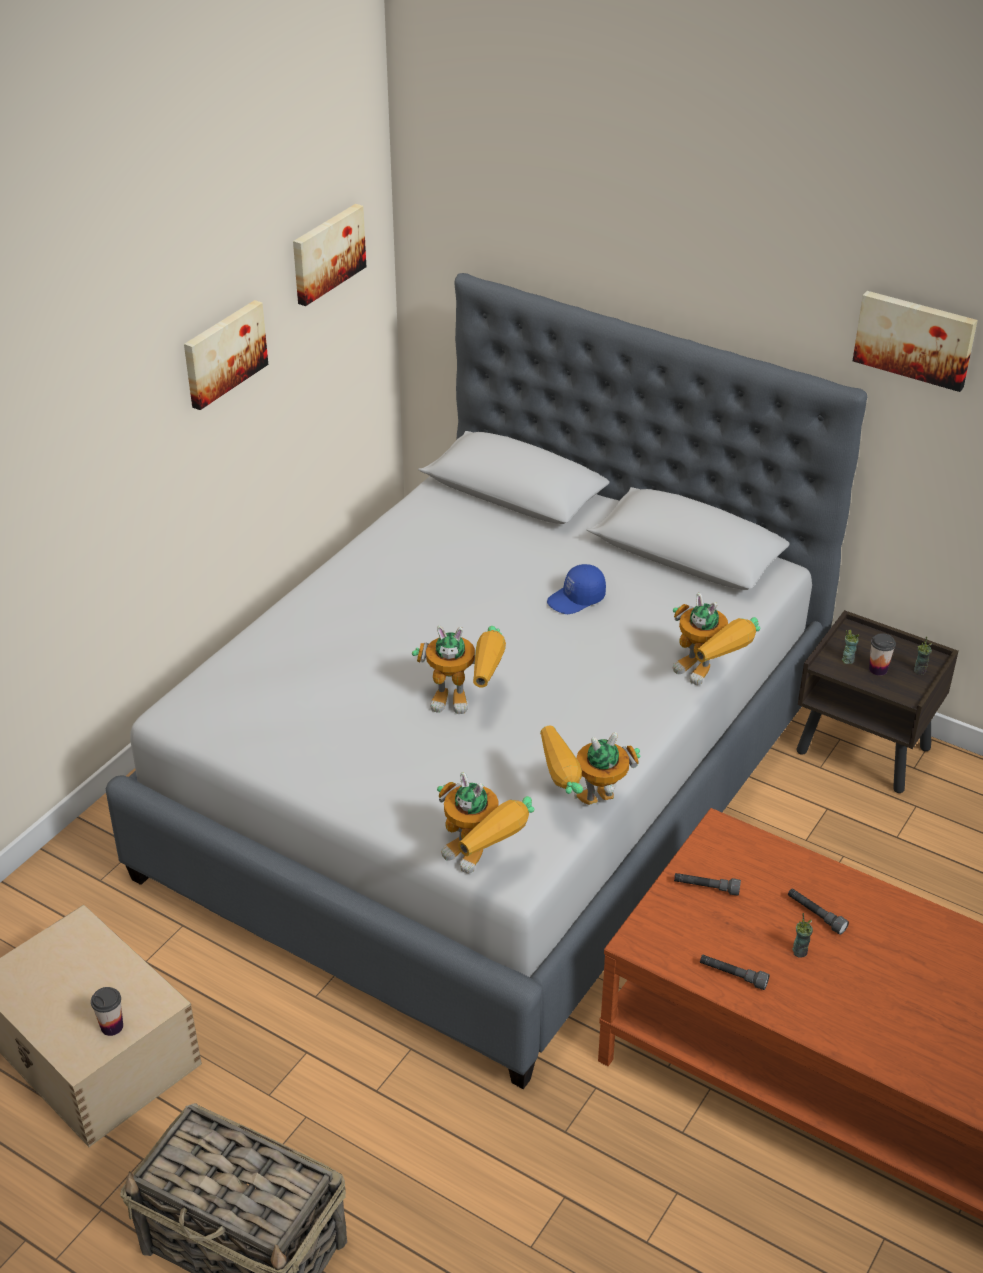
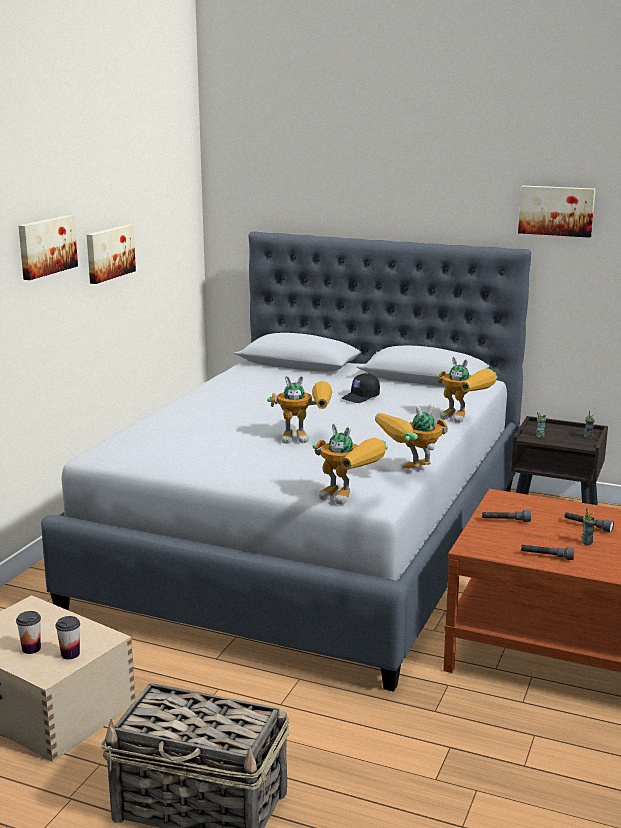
camera: 10 degrees left, 20 degrees down
picture [293,204,366,306] -> picture moved to [18,215,78,280]
blue cap [547,564,606,614] -> black cap [342,373,380,403]
cup [869,633,896,676] -> cup moved to [16,611,41,654]

